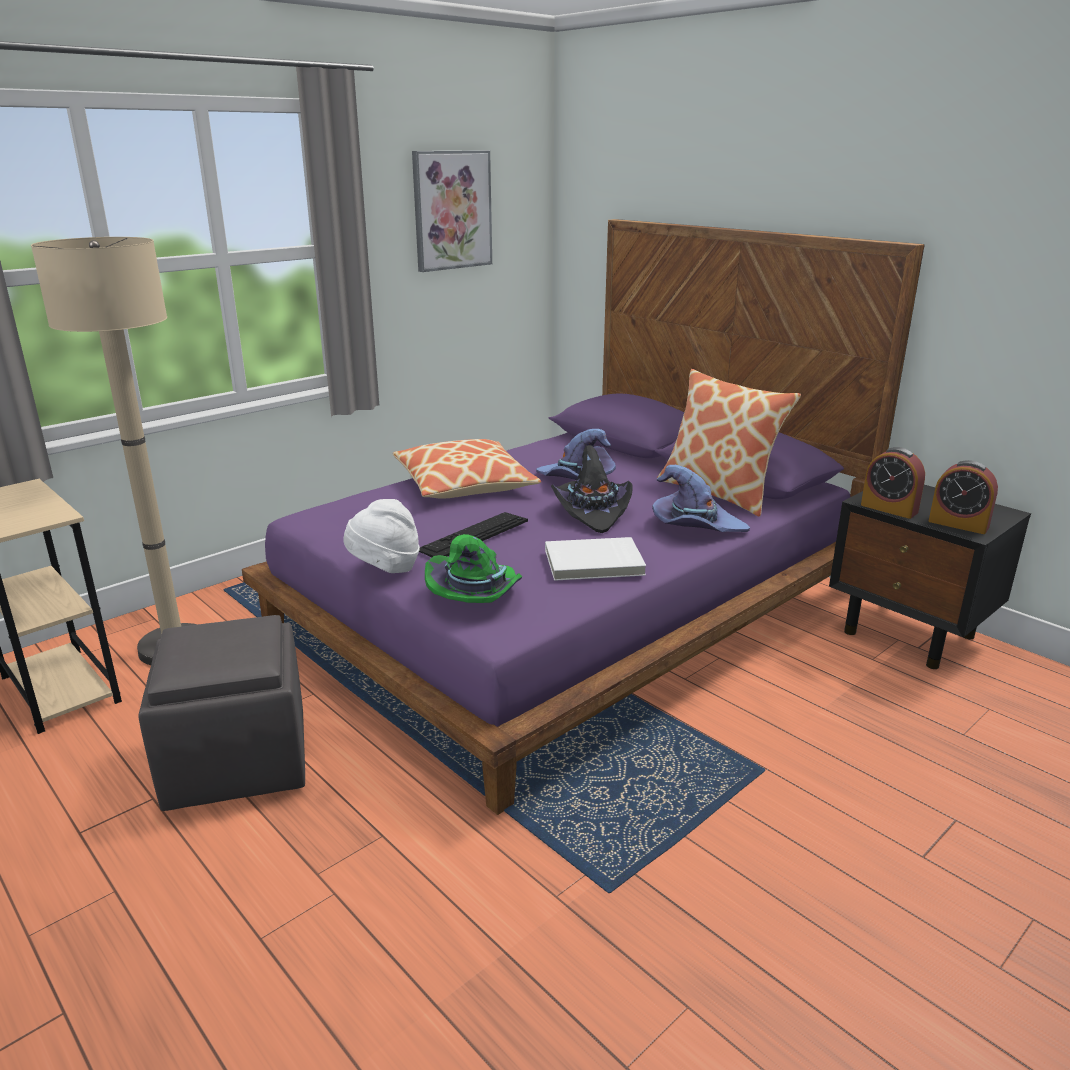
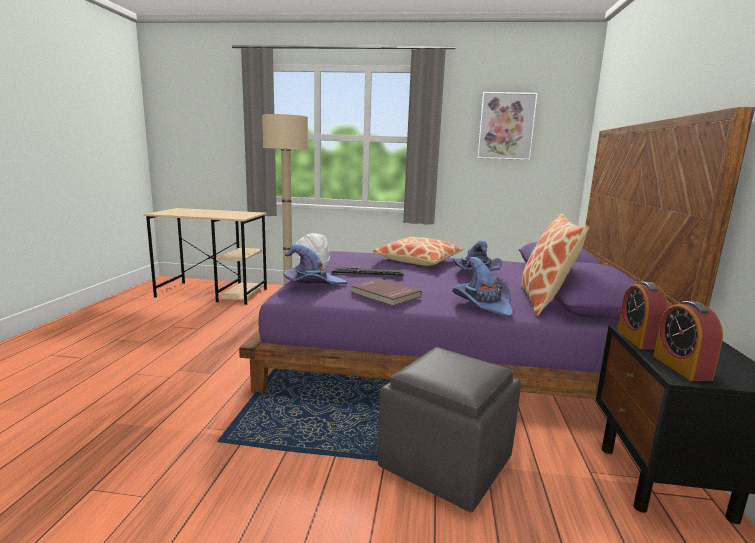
camera: 50 degrees right, 10 degrees down
grey ottoman [138,615,305,811] -> grey ottoman moved to [378,347,521,512]
green hat [425,534,522,603] -> purple hat [284,244,347,284]
white book [545,537,646,581] -> red book [351,279,422,306]
black hat [551,445,633,533] -> none

